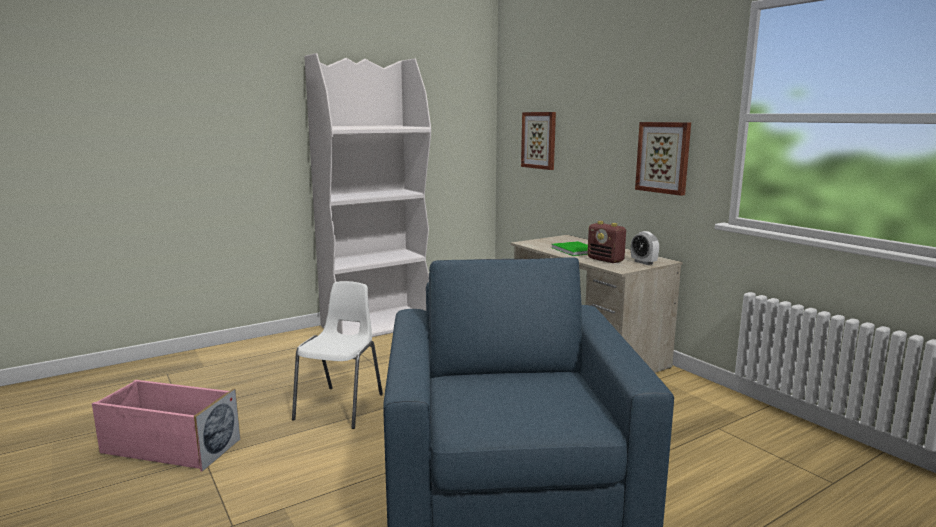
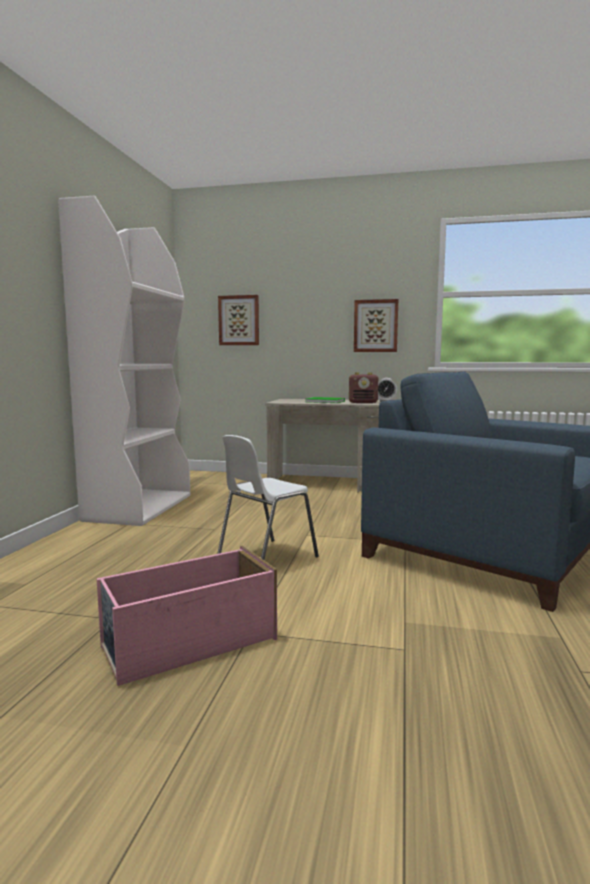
camera: 45 degrees left, 5 degrees down
white chair [292,281,383,429] -> white chair turned 105 degrees counterclockwise [217,435,319,560]

